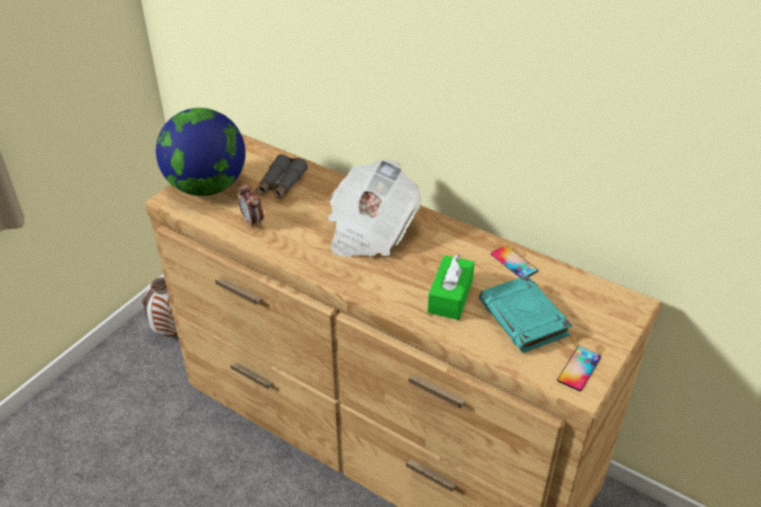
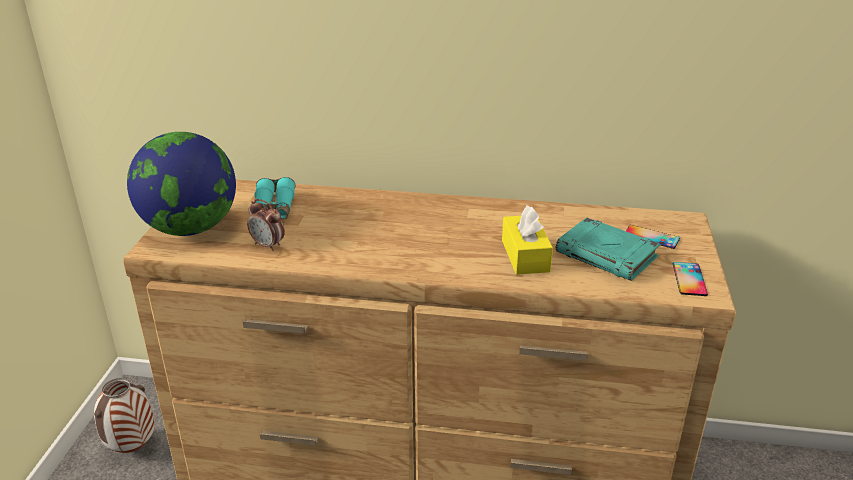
camera: 25 degrees left, 10 degrees down
grey binoculars [256,154,308,200] -> turquoise binoculars [255,177,295,219]
newspaper [328,159,421,257] -> none
green tissue box [428,254,475,320] -> yellow tissue box [502,205,553,275]
phone [491,245,538,277] -> phone moved to [626,225,680,249]

